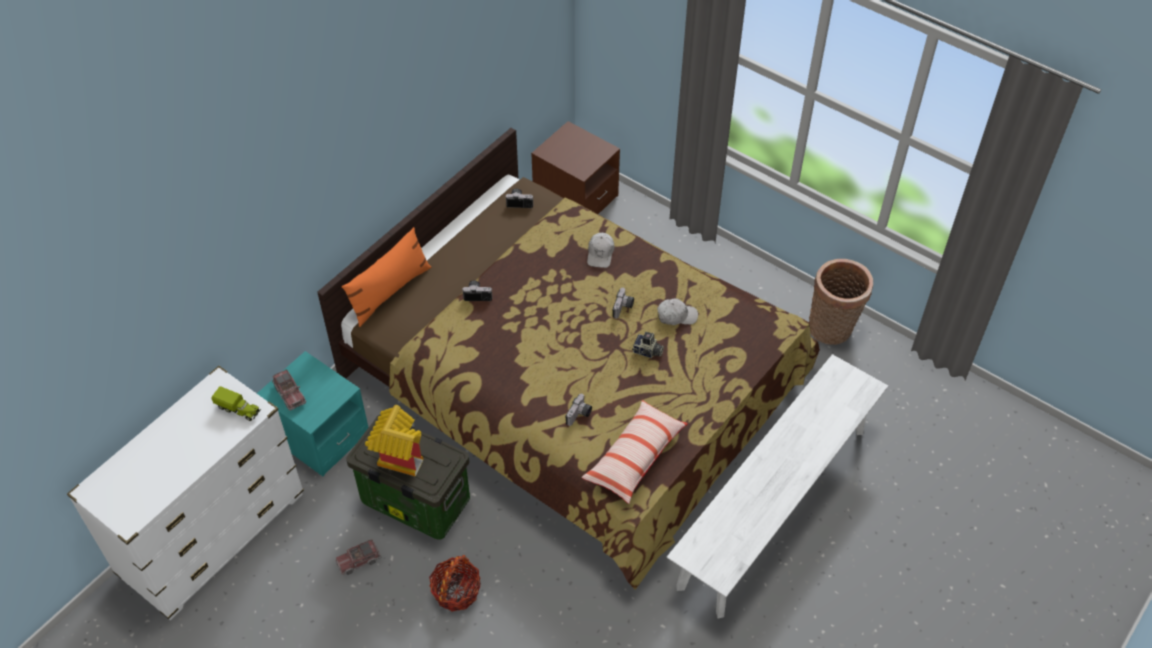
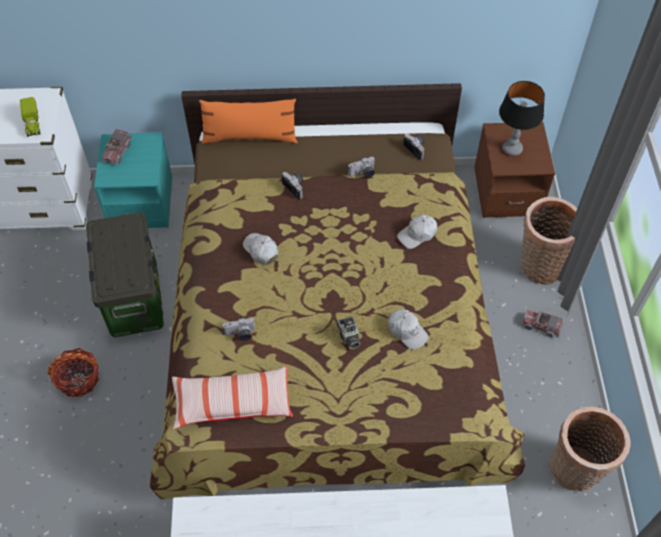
camera: 50 degrees right, 5 degrees up
toy truck [335,539,381,575] -> toy truck moved to [522,310,563,337]
toy house [365,405,423,477] -> none
camera [612,288,634,319] -> camera moved to [348,157,375,178]
none -> white cap [243,233,278,265]
none -> table lamp [499,81,545,156]
none -> basket [520,197,577,285]

